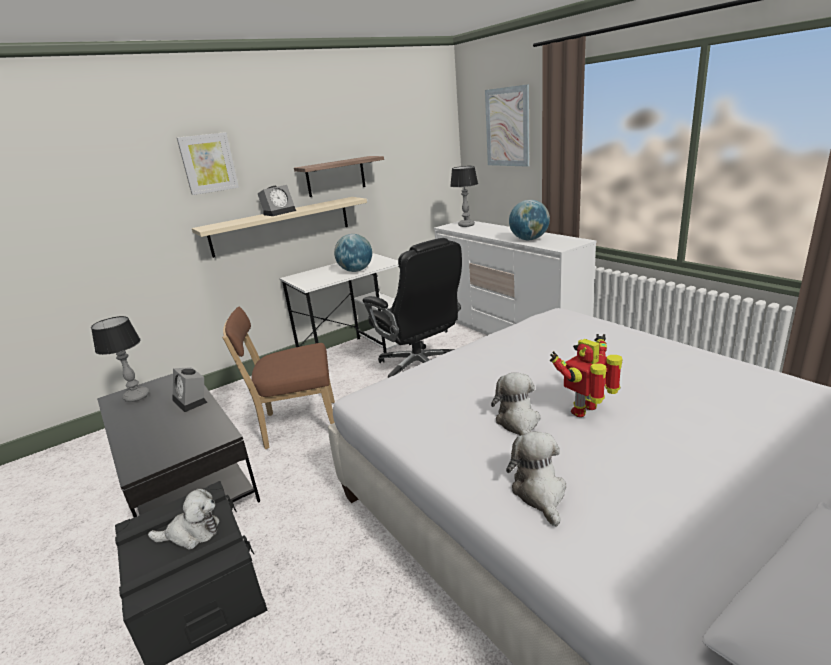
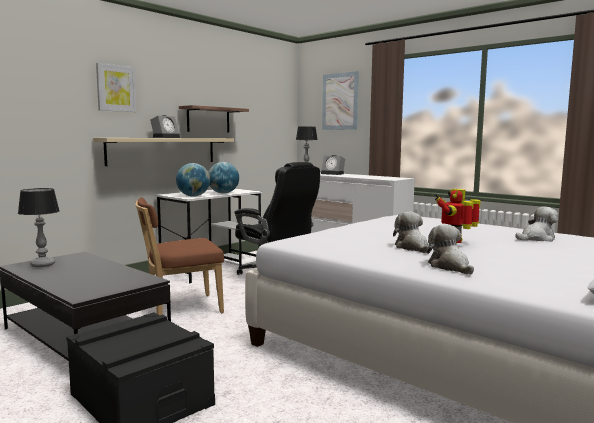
camera: 15 degrees left, 15 degrees down
plush toy [148,489,219,549] -> plush toy moved to [515,206,559,242]
alarm clock [173,367,208,412] -> alarm clock moved to [321,155,345,175]
globe [509,200,550,240] -> globe moved to [176,163,210,197]

